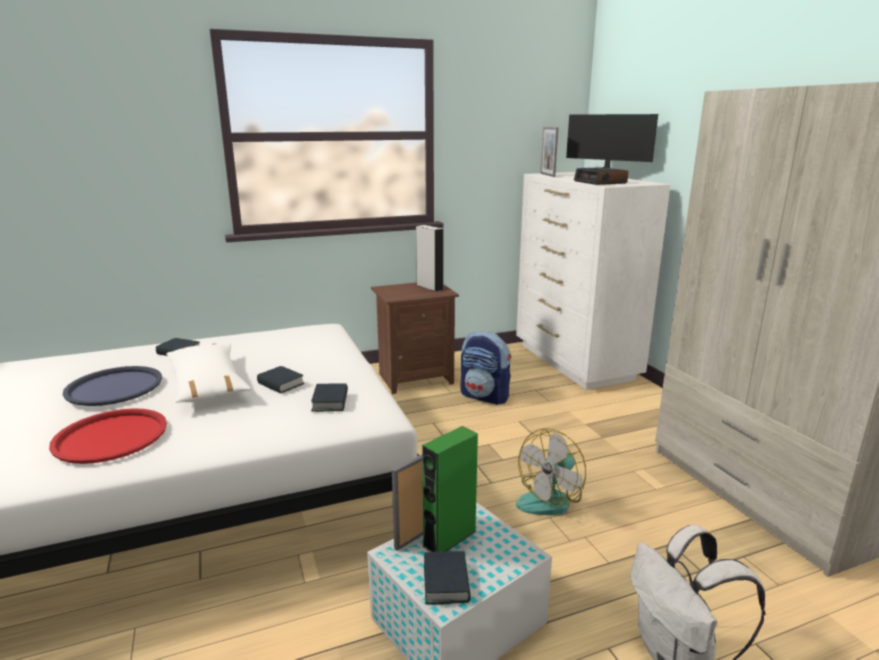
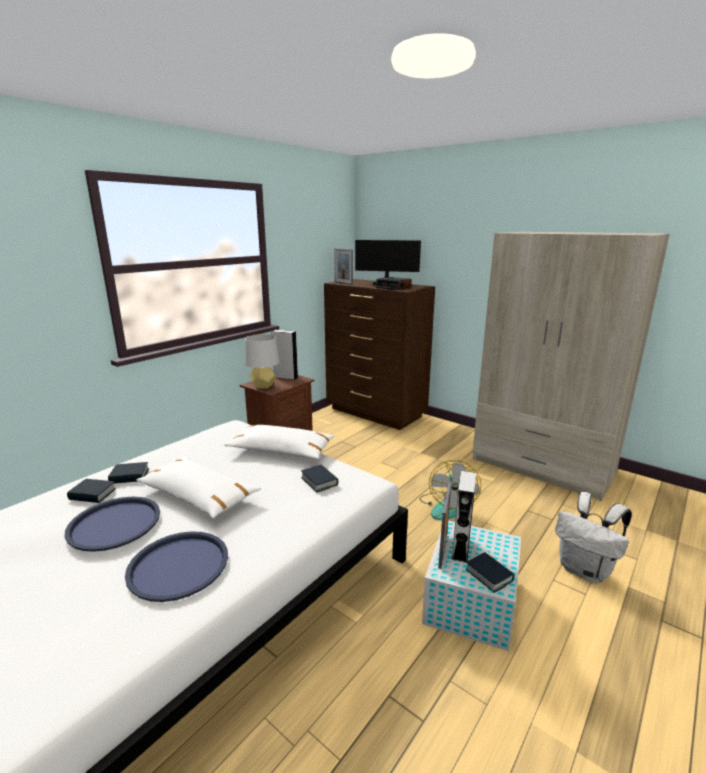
camera: 30 degrees left, 0 degrees up
red tray [49,408,167,464] -> blue tray [125,531,228,602]
book [257,366,304,394] -> book moved to [67,479,116,503]
green speaker [422,426,478,552] -> grey speaker [451,471,476,563]
backpack [460,331,512,405] -> none
white dresser [516,172,670,390] -> brown dresser [324,279,435,430]
none -> white pillow [224,425,335,459]
none -> grey table lamp [245,334,279,389]

